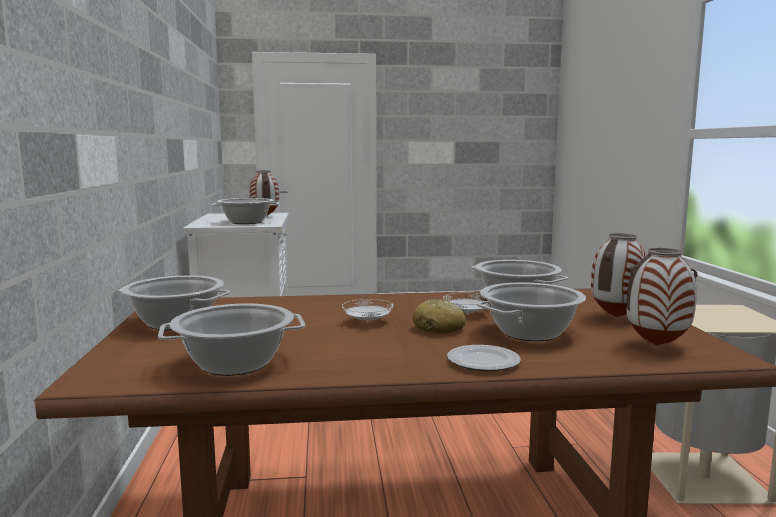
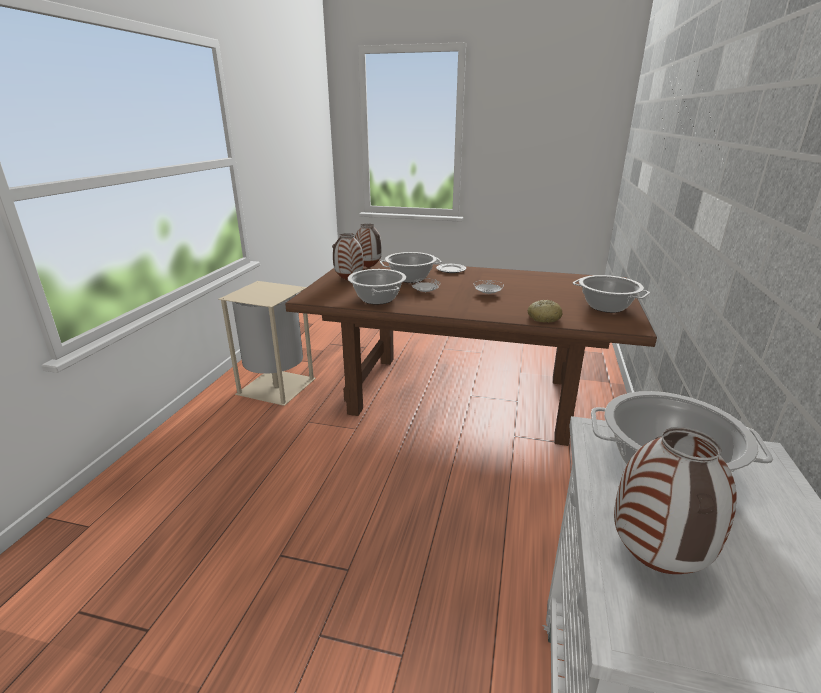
camera: 160 degrees left, 15 degrees up
cooking pot [158,304,305,376] -> none
bread [412,299,466,334] -> bread moved to [528,300,563,323]

